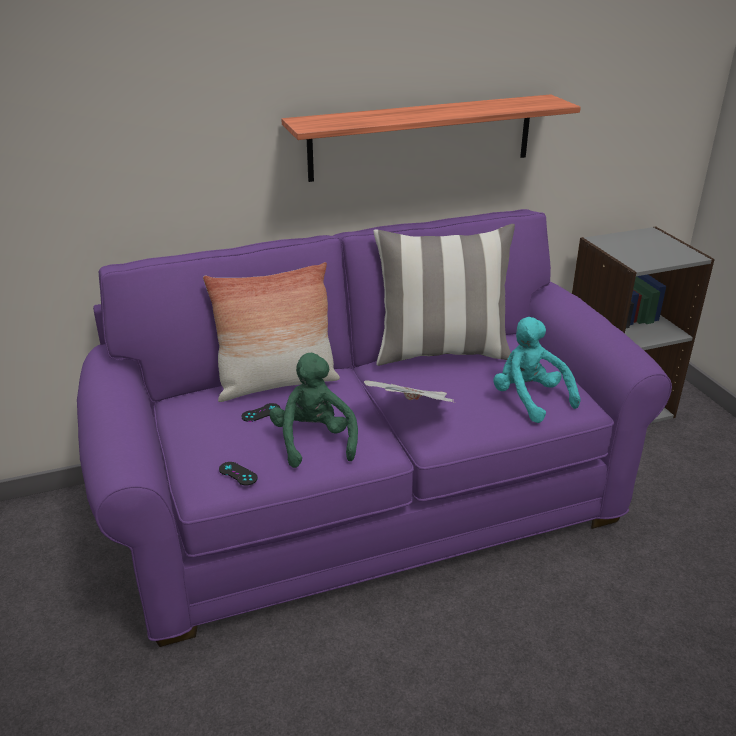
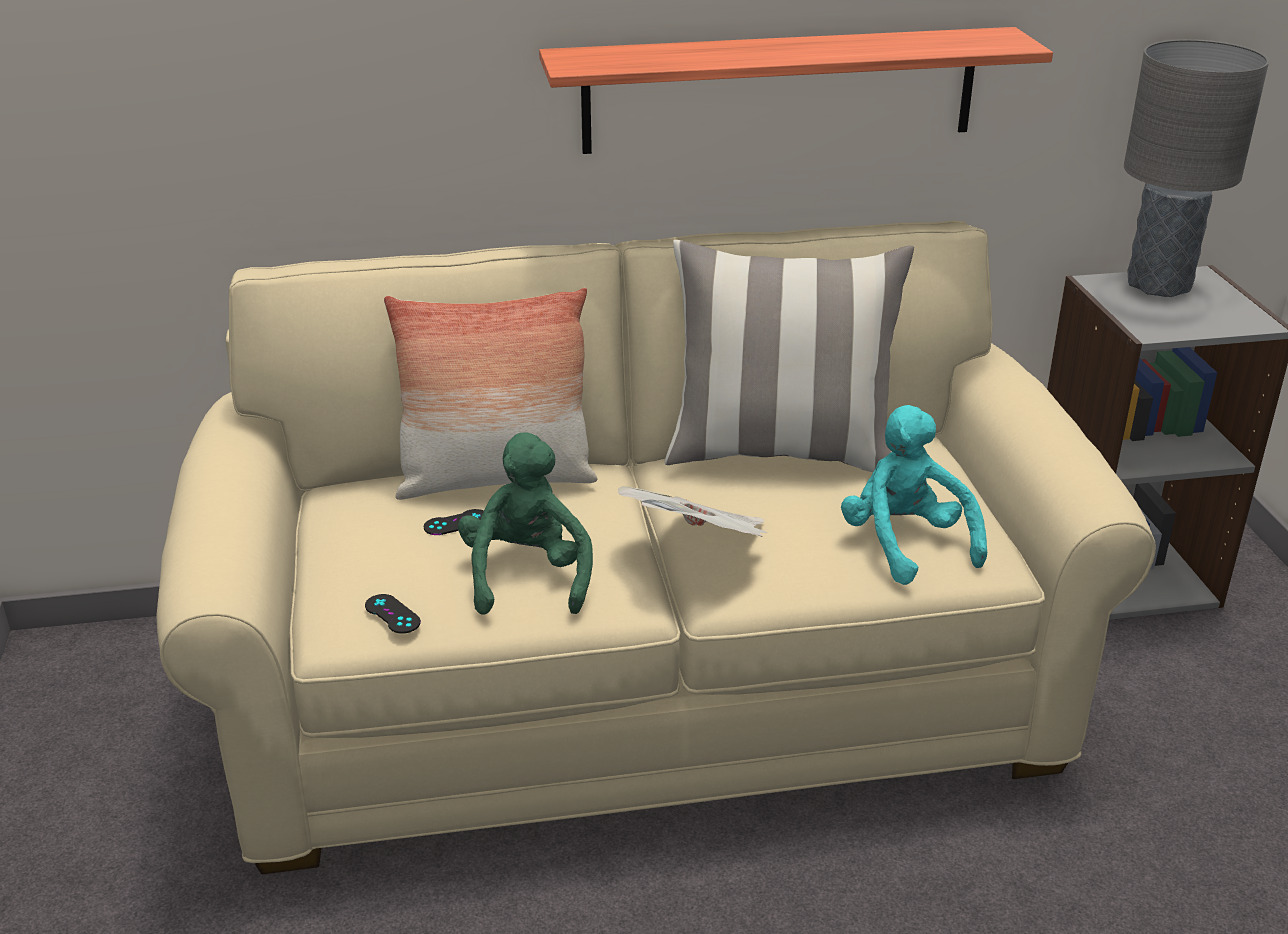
camera: 10 degrees right, 0 degrees up
purple sofa [77,209,672,647] -> beige sofa [156,221,1156,874]
none -> grey table lamp [1124,39,1269,297]

